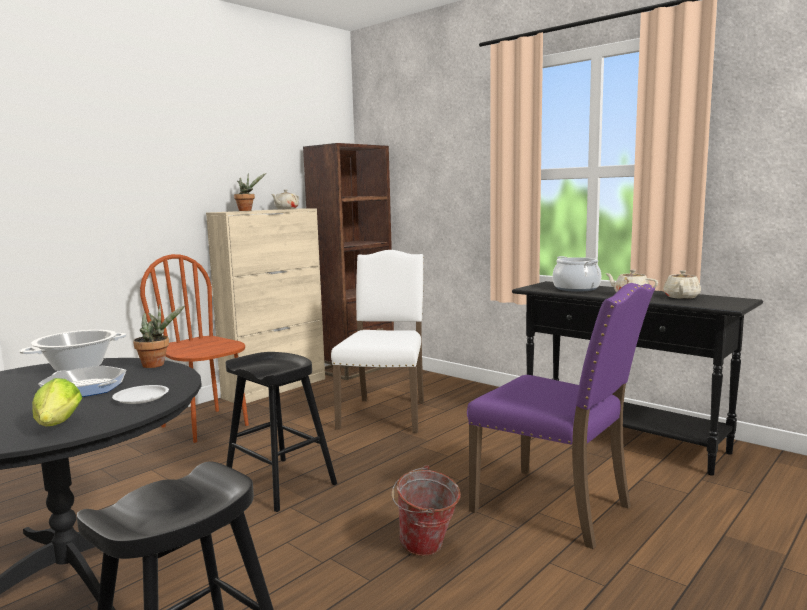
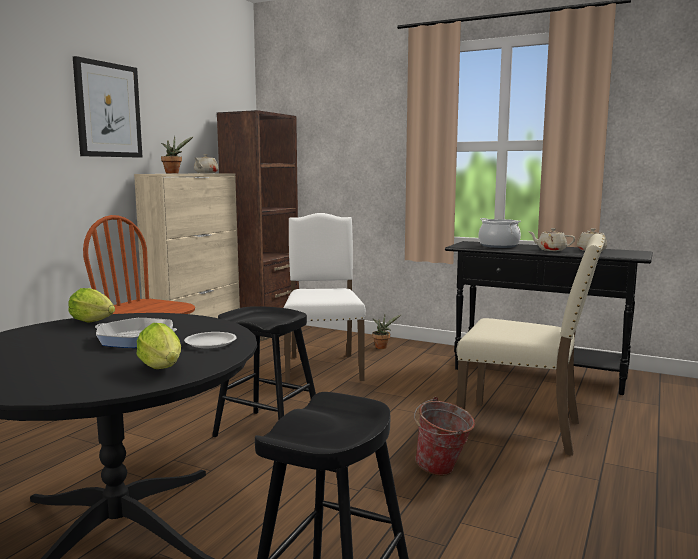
camera: 15 degrees left, 0 degrees up
cooking pot [20,330,126,371] -> lettuce [68,288,115,323]
potted plant [133,304,185,368] -> potted plant moved to [372,314,402,349]
purple chair [467,283,655,549] -> beige chair [456,234,605,456]
none -> picture [73,56,142,158]

